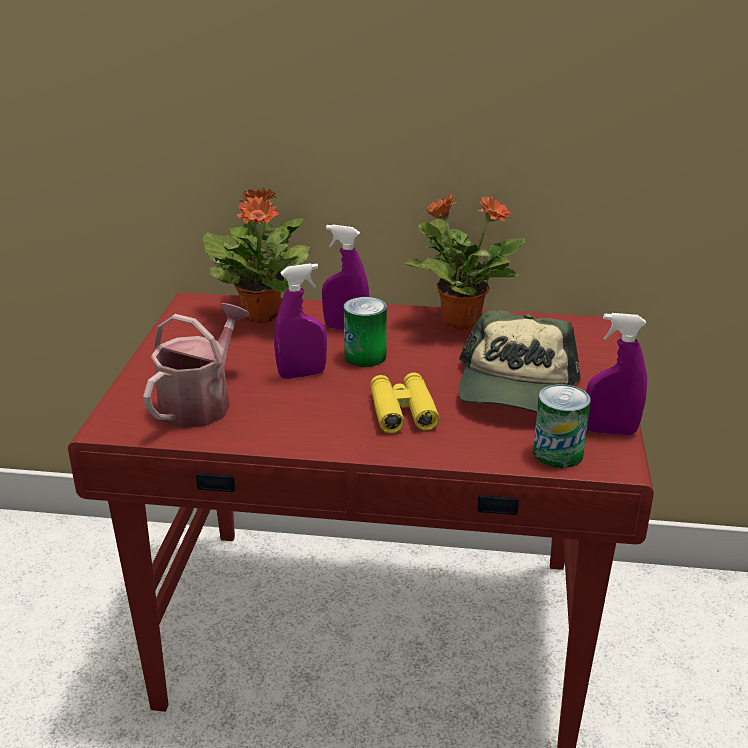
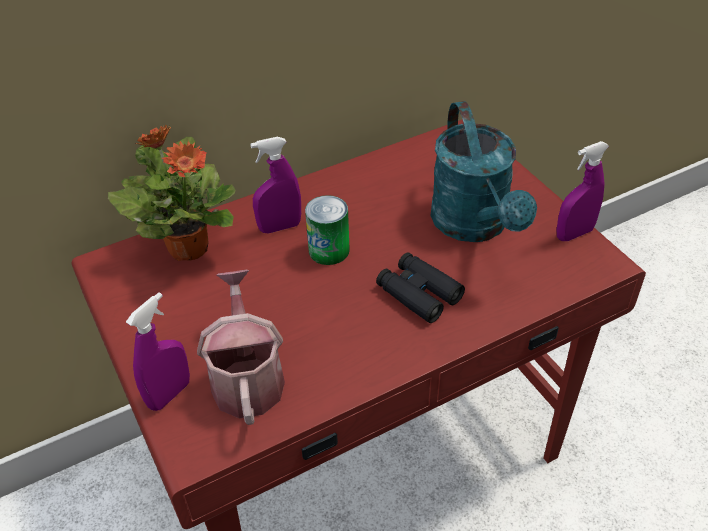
camera: 35 degrees left, 15 degrees up
purple spray bottle [274,263,327,379] -> purple spray bottle moved to [126,292,190,411]
yellow binoculars [370,373,439,433] -> black binoculars [376,252,465,323]
potted plant [403,194,525,330] -> none
cap [459,310,581,412] -> turquoise watering can [431,101,537,242]
can [533,384,591,468] -> none

